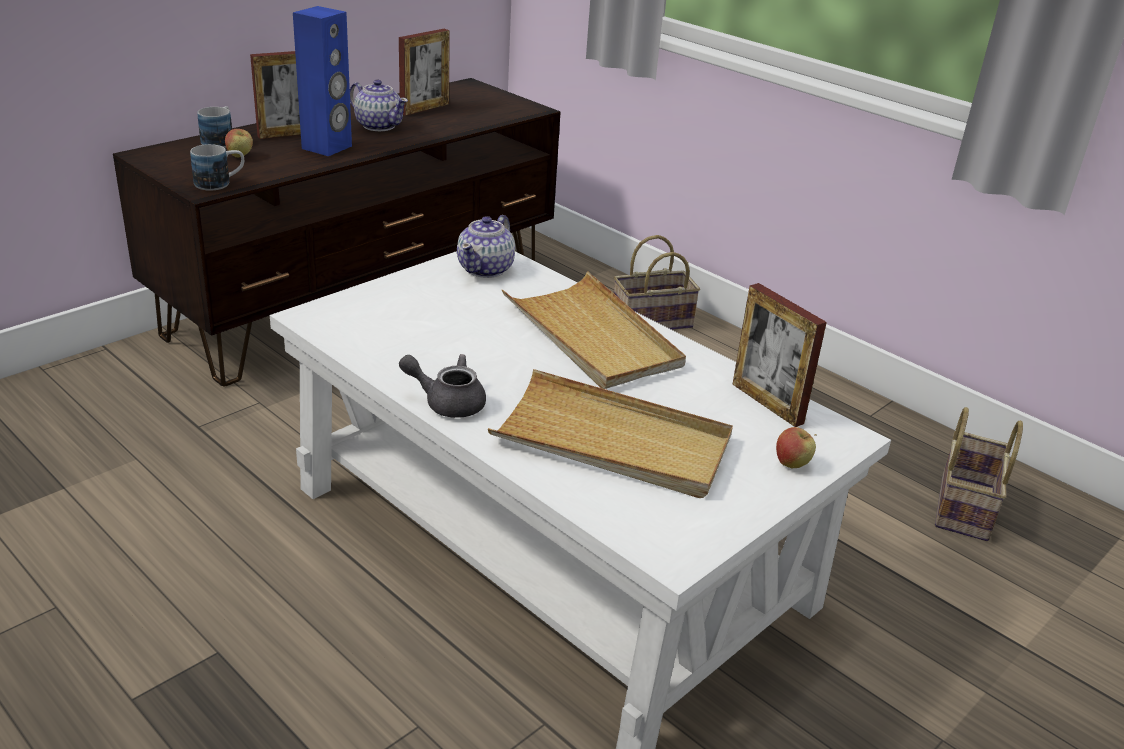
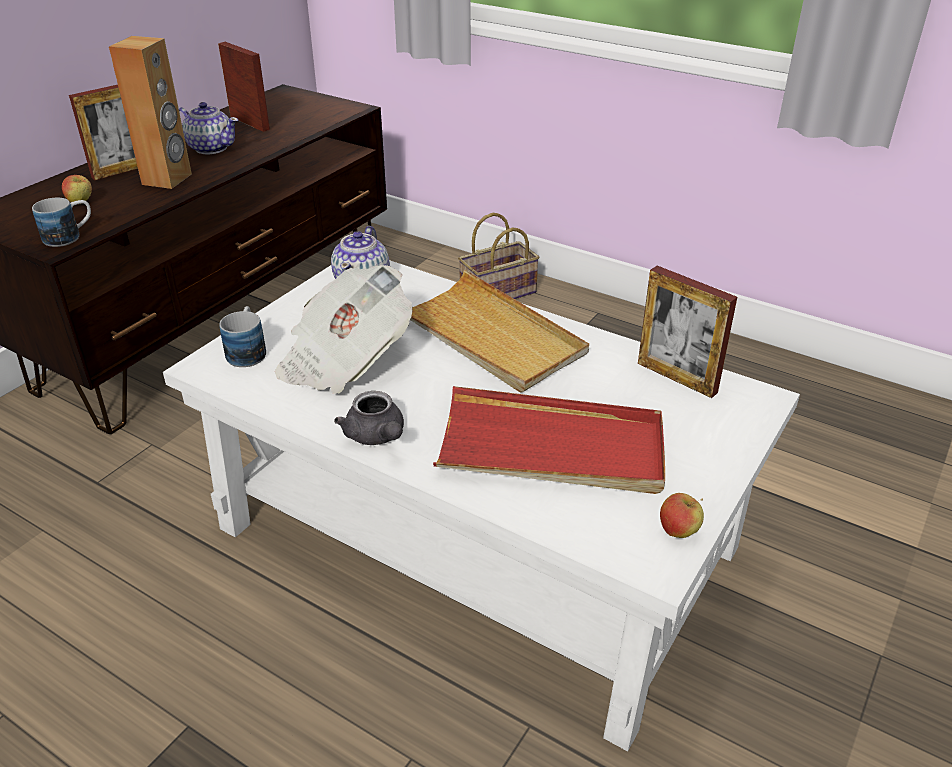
camera: 10 degrees left, 5 degrees up
mug [197,106,232,148] -> mug moved to [219,306,266,367]
blue speaker [293,6,352,156] -> brown speaker [109,36,192,189]
picture frame [399,29,450,116] -> picture frame turned 75 degrees counterclockwise [218,42,270,132]
grey teapot [399,354,486,418] -> grey teapot turned 120 degrees counterclockwise [334,391,404,445]
beige tray [488,369,733,498] -> red tray [433,386,665,494]
apple [776,427,817,468] -> apple moved to [660,493,704,538]
basket [935,407,1023,541] -> none
none -> newspaper [275,265,413,394]

